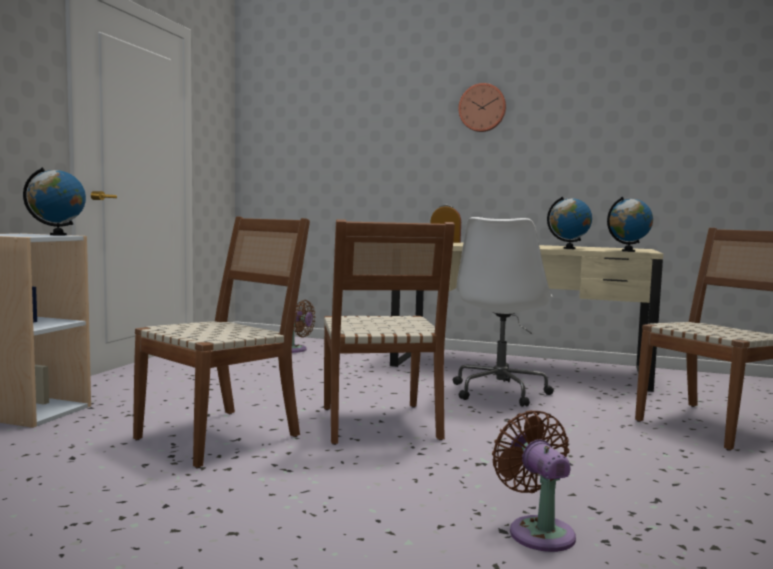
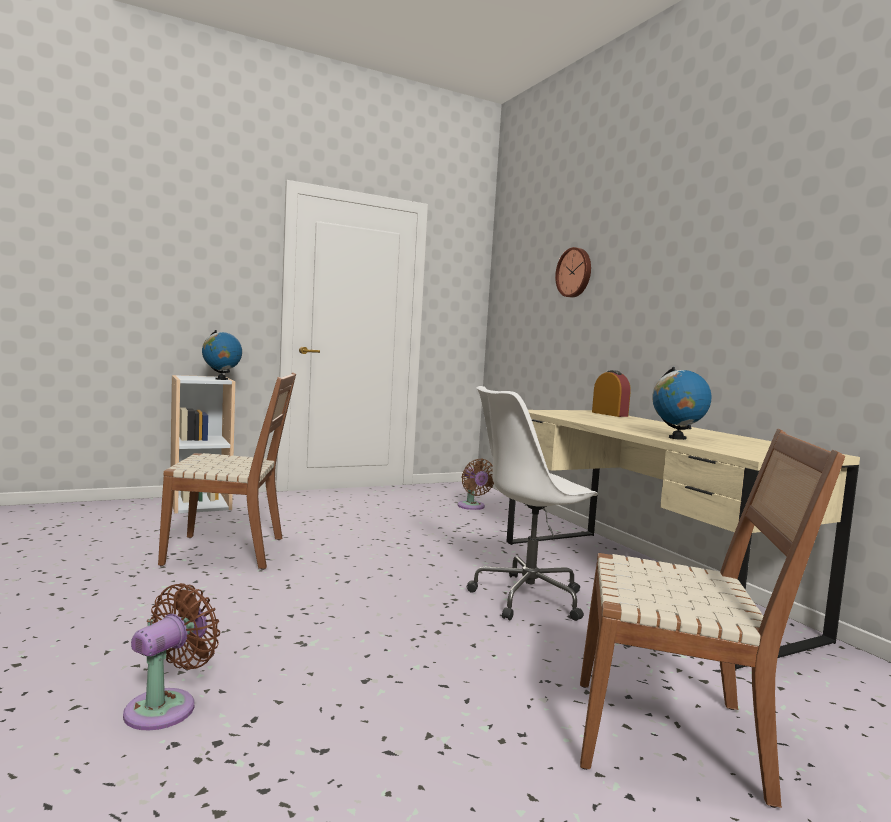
camera: 45 degrees right, 0 degrees up
chair [324,219,455,445] -> none
wall clock [458,83,506,132] -> wall clock moved to [555,247,591,297]
globe [607,197,653,252] -> none

